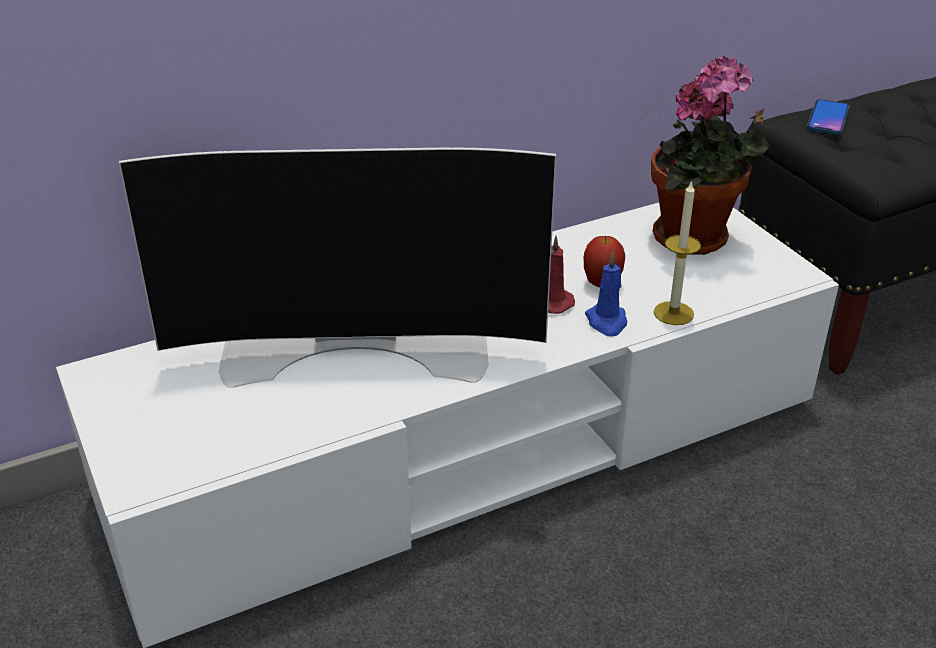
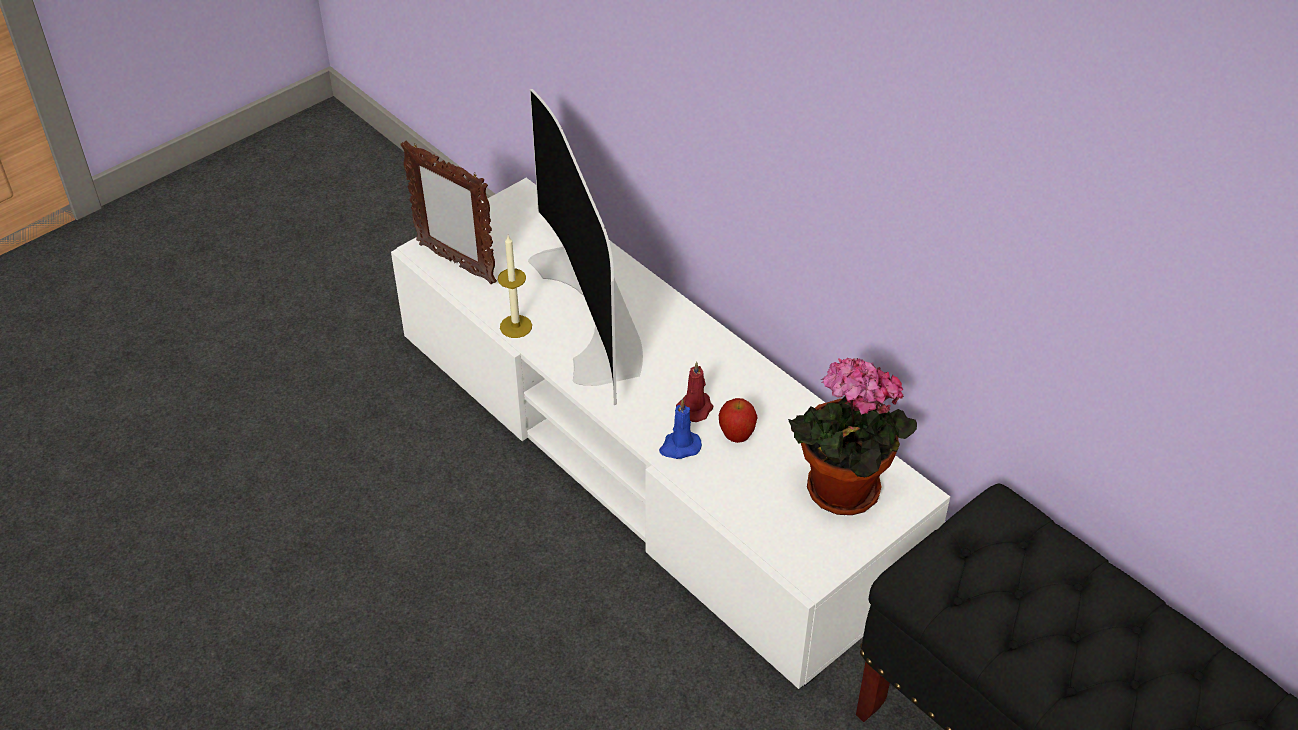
camera: 75 degrees right, 10 degrees up
candle [654,180,701,325] -> candle moved to [498,236,532,338]
phone [807,99,850,134] -> none
none -> picture frame [400,140,497,284]

